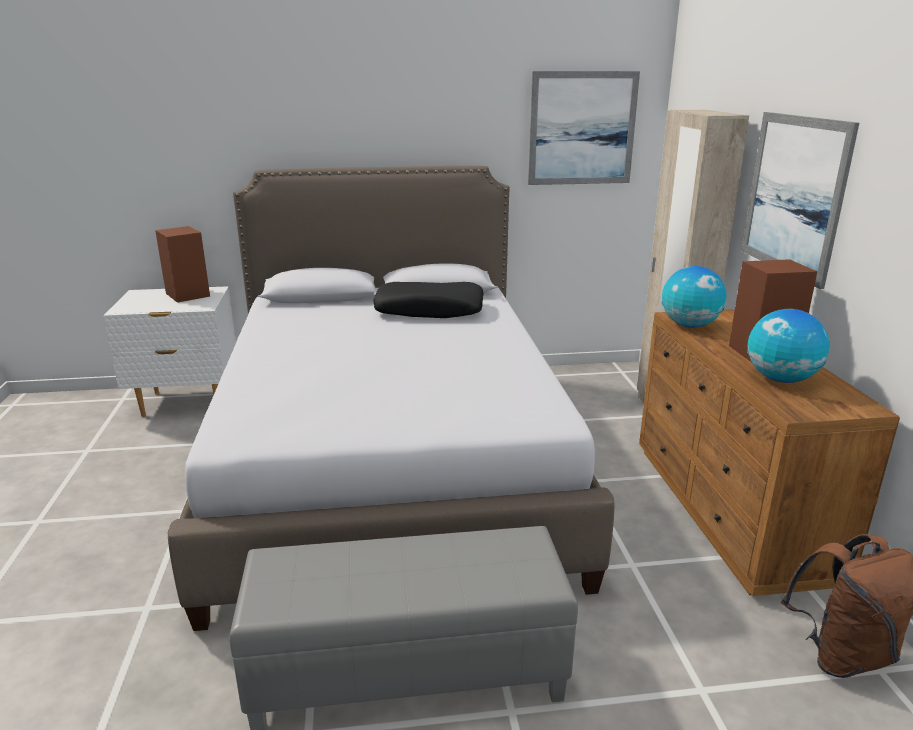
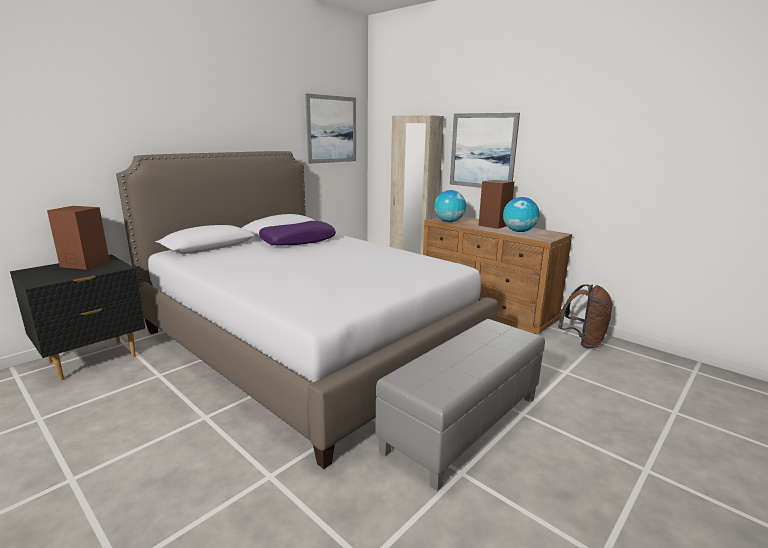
camera: 40 degrees left, 5 degrees down
white nightstand [103,286,236,417] -> black nightstand [10,254,145,381]
black pillow [373,282,484,318] -> purple pillow [259,221,336,246]

